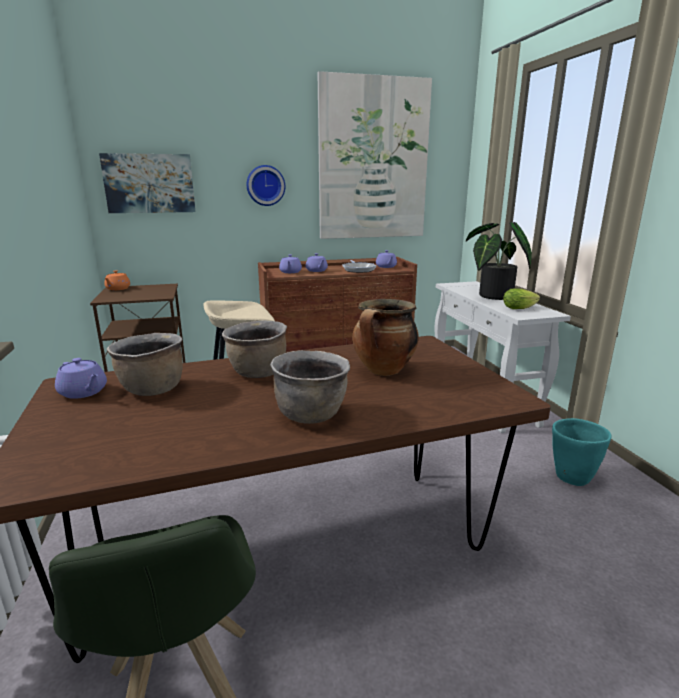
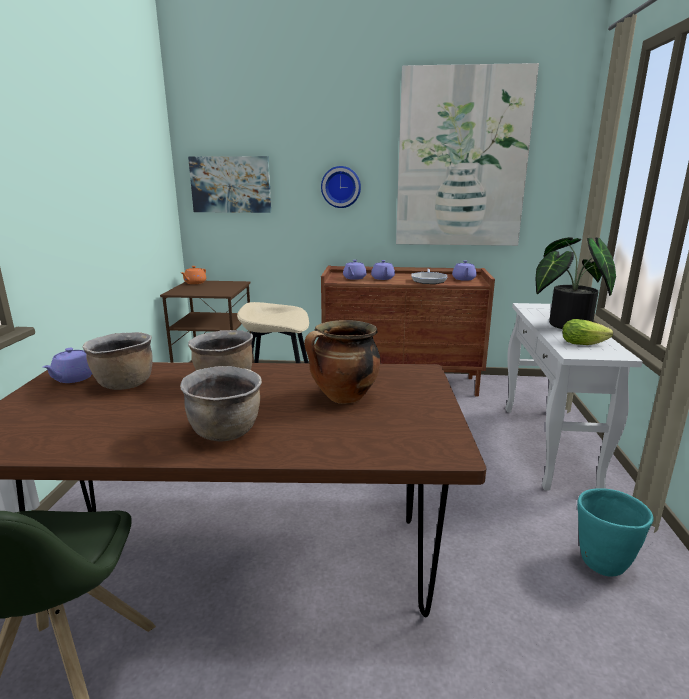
camera: 20 degrees right, 0 degrees up
purple teapot [55,358,107,399] -> purple teapot turned 45 degrees clockwise [43,348,92,383]

